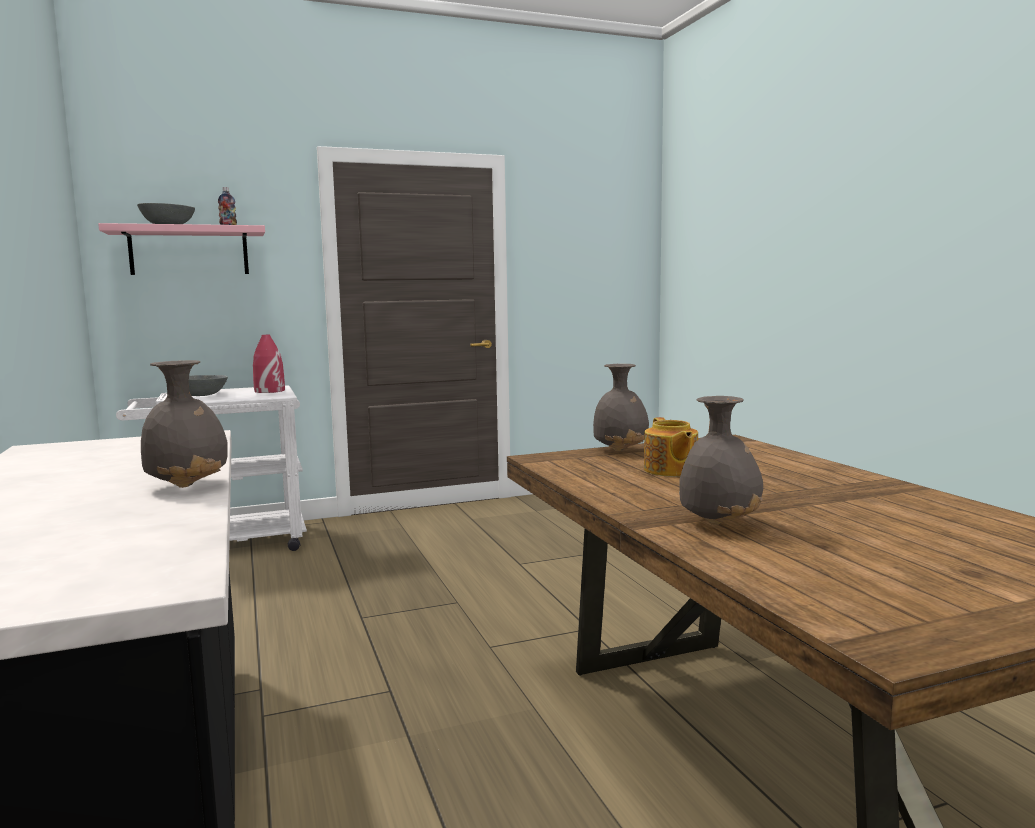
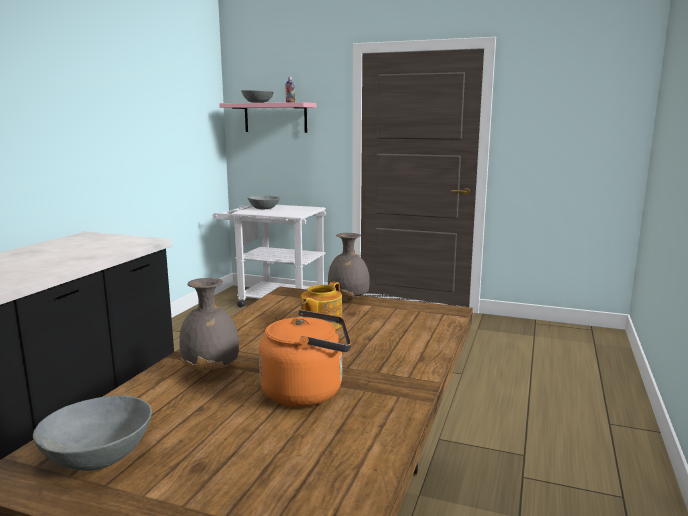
camera: 40 degrees right, 5 degrees up
grey vase [141,360,228,488] -> none
red vase [253,334,285,393] -> none
none -> grey bowl [33,395,152,471]
none -> orange kettle [259,310,351,407]

